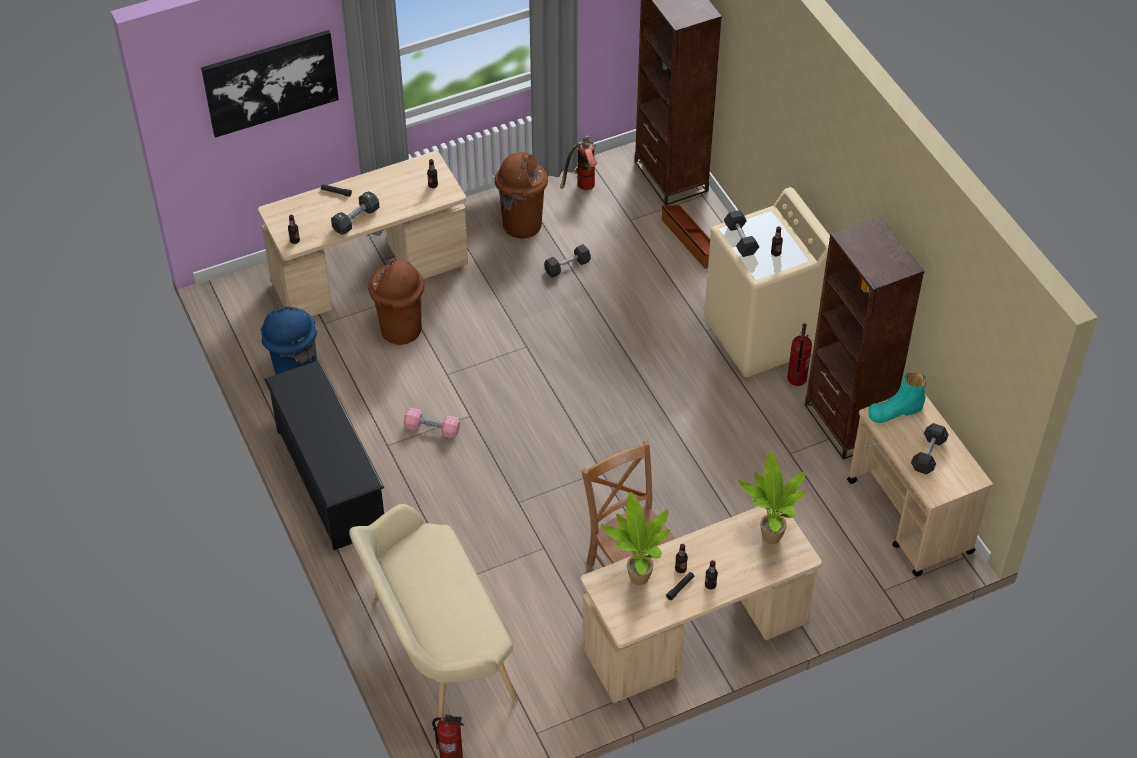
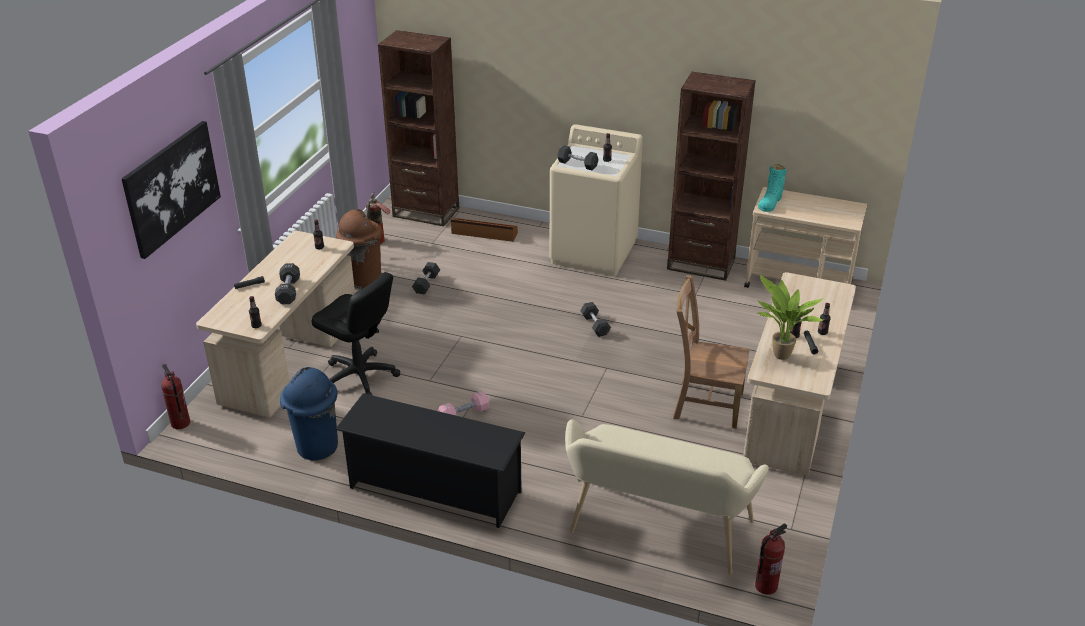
camera: 45 degrees left, 15 degrees down
brown trash can [368,258,424,345] -> black office chair [312,272,400,395]
potted plant [738,450,807,544] -> none
fire extinguisher [787,324,812,386] -> fire extinguisher moved to [161,364,190,429]
grey dumbbell [911,423,949,475] -> grey dumbbell moved to [580,302,611,337]

